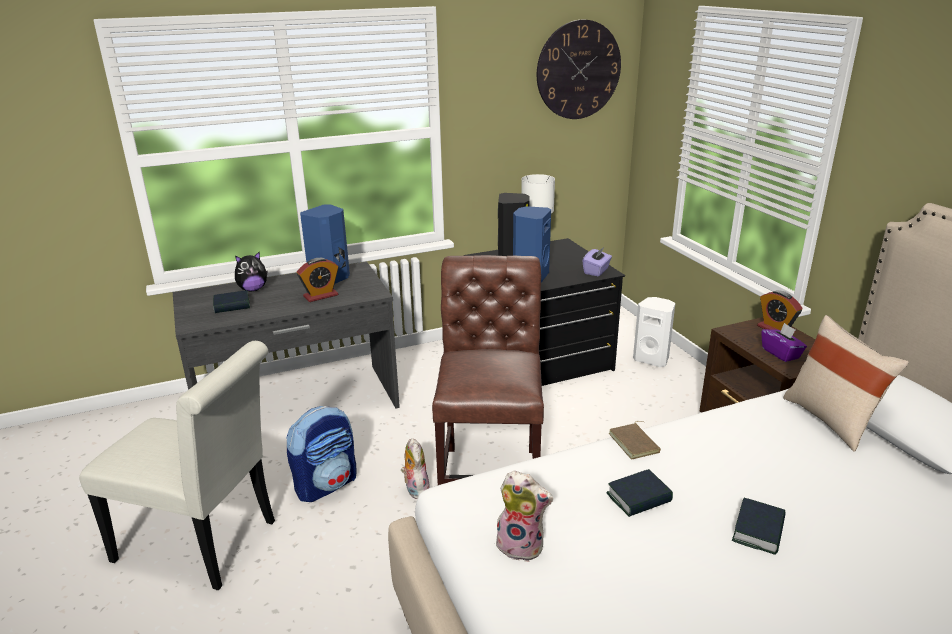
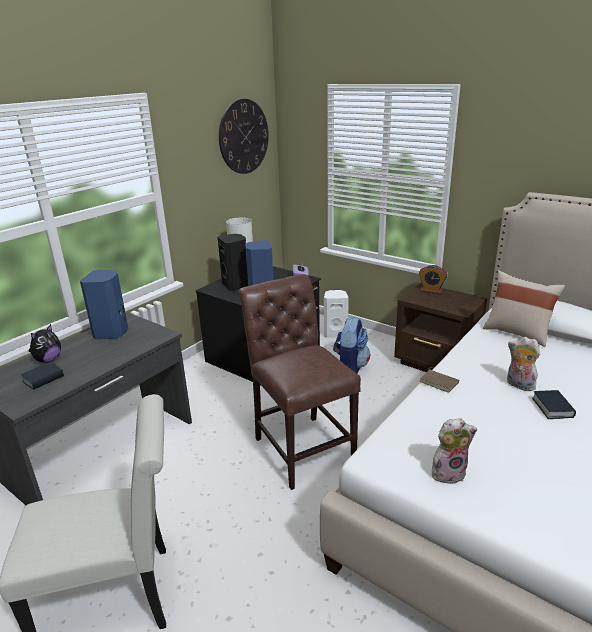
camera: 30 degrees left, 0 degrees up
backpack [286,406,356,502] -> backpack moved to [333,317,370,374]
alarm clock [297,258,339,302] -> none
plush toy [401,438,430,499] -> plush toy moved to [507,337,540,391]
book [606,469,673,517] -> none
purple tissue box [761,323,807,362] -> none

